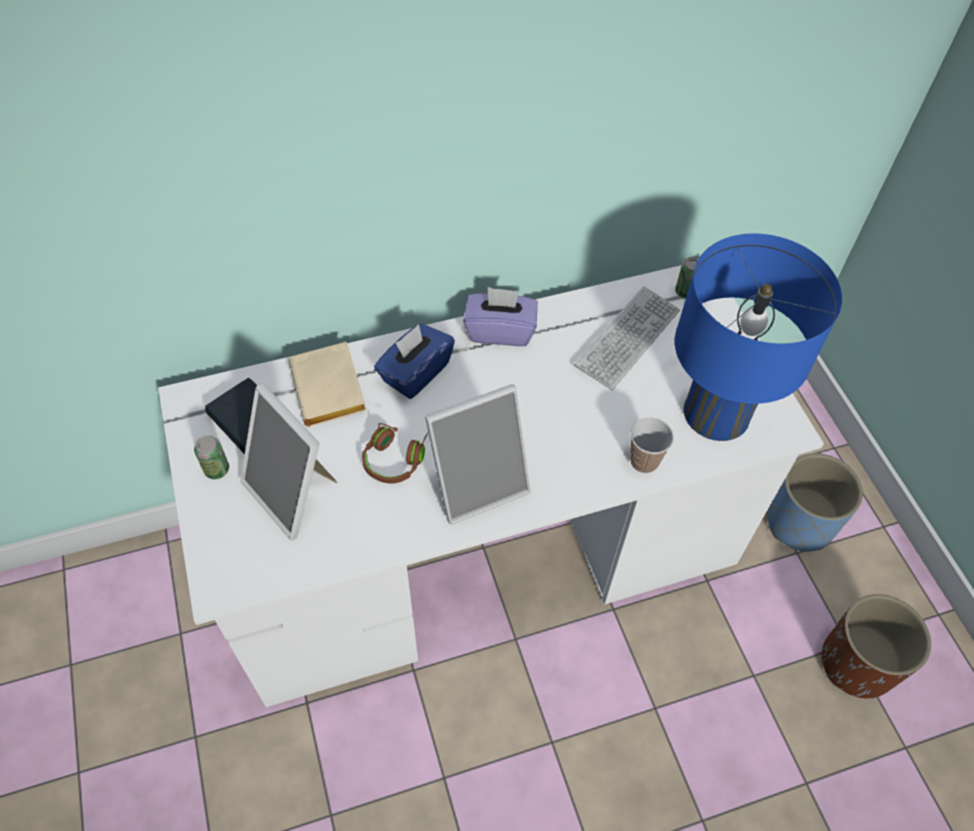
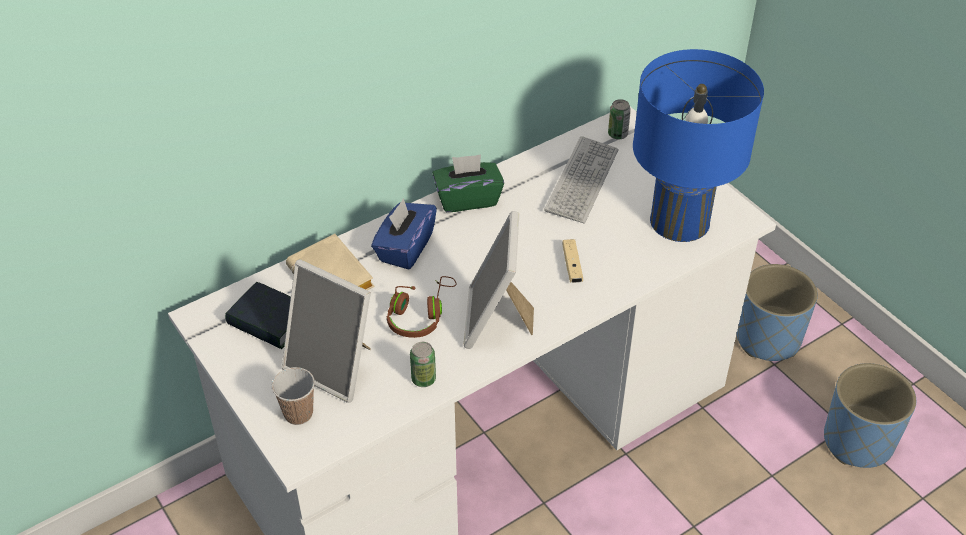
camera: 15 degrees left, 10 degrees down
can [194,435,229,479] -> can moved to [410,342,436,387]
picture frame [425,384,530,525] -> picture frame turned 135 degrees clockwise [464,211,534,349]
purple tissue box [463,287,538,346] -> green tissue box [432,154,504,212]
cup [630,418,674,473] -> cup moved to [272,367,315,425]
brown planter [822,594,931,699] -> blue planter [824,363,916,468]
none -> beige game controller [563,239,583,283]

